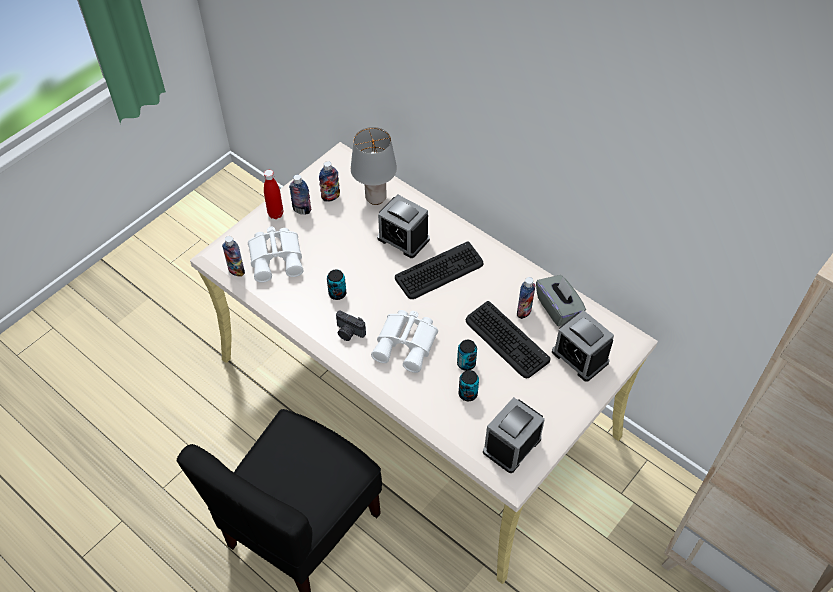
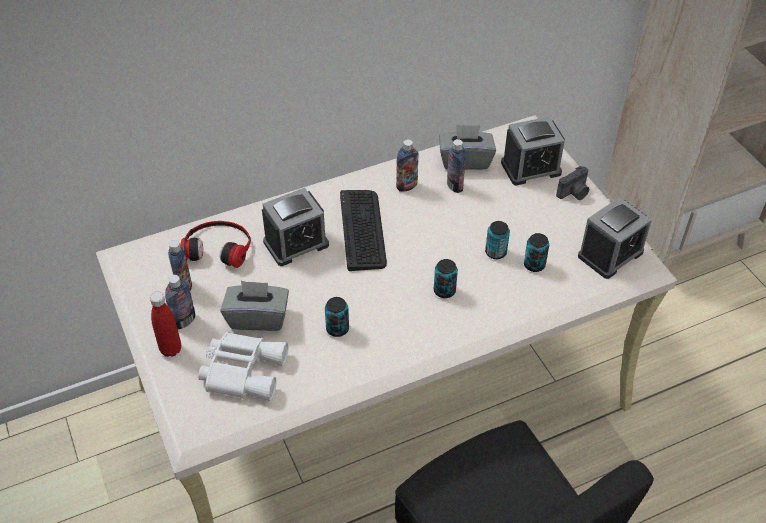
camera: 65 degrees left, 5 degrees down
bottle [222,236,245,277] -> bottle moved to [396,139,419,192]
camera [336,310,366,341] -> camera moved to [556,166,589,200]
grey table lamp [351,127,397,205] -> headphones [180,221,251,268]
white binoculars [371,310,438,373] -> can [434,259,458,298]
keyboard [466,301,550,378] -> none
alarm clock [483,397,545,473] -> alarm clock turned 105 degrees counterclockwise [578,197,652,279]
none -> grey tissue box [221,281,289,331]

